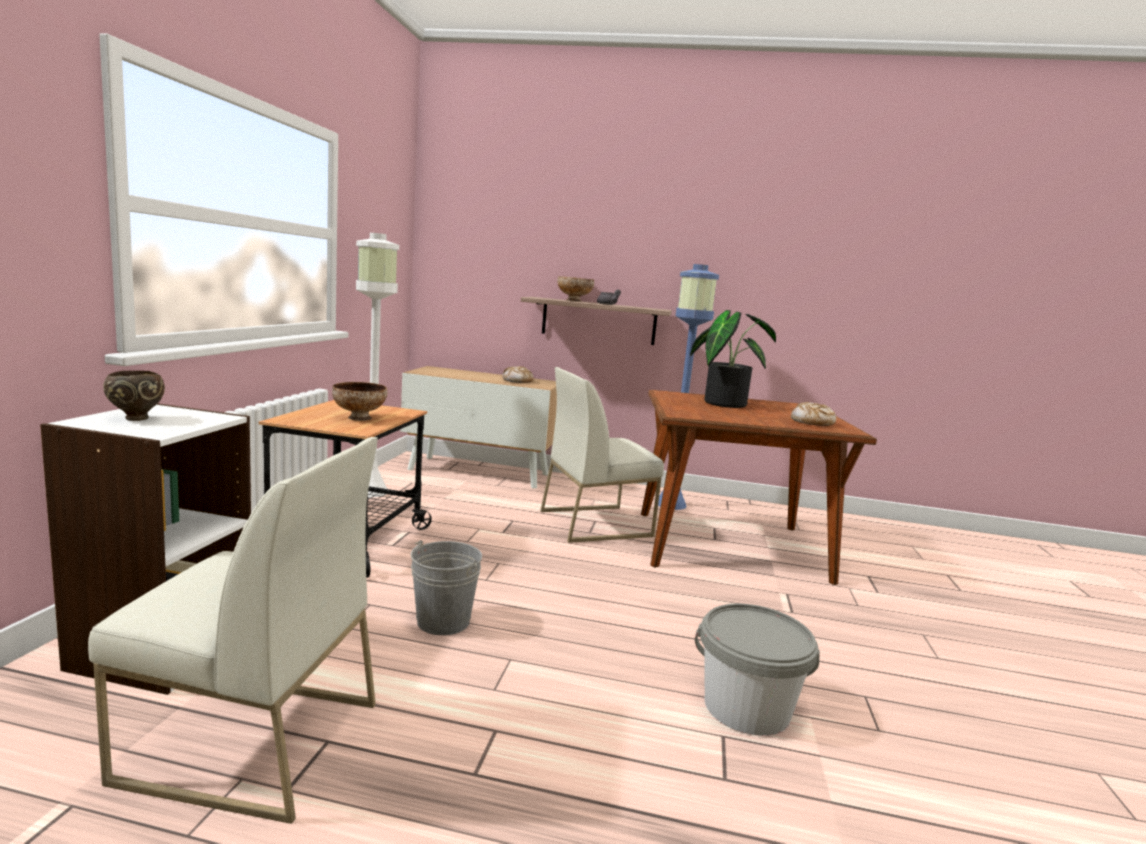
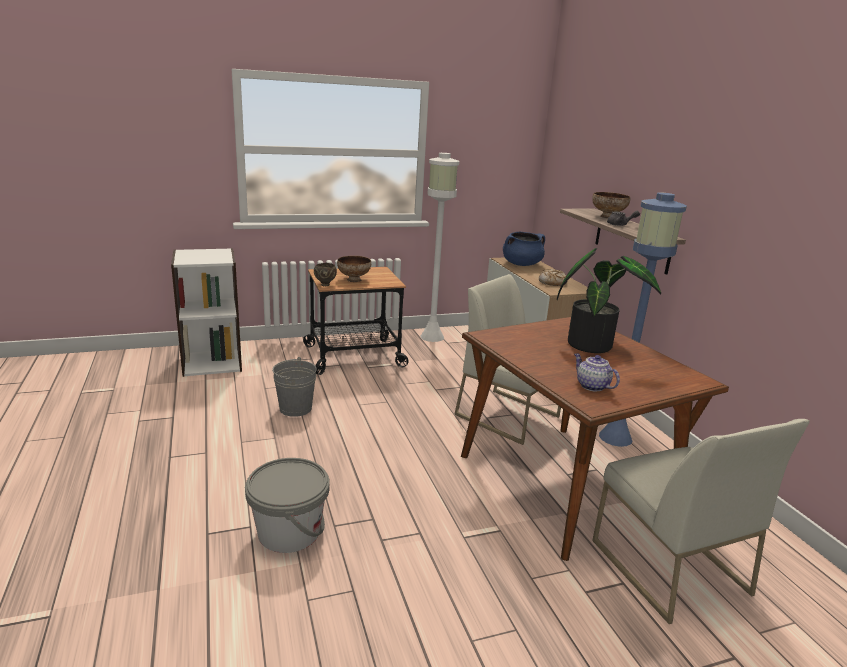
camera: 60 degrees right, 10 degrees up
white chair [88,437,378,824] -> white chair moved to [592,419,810,624]
brown bowl [103,371,165,421] -> brown bowl moved to [314,263,337,286]
bread [791,402,836,426] -> teapot [574,353,620,391]
none -> blue cooking pot [503,232,545,266]

